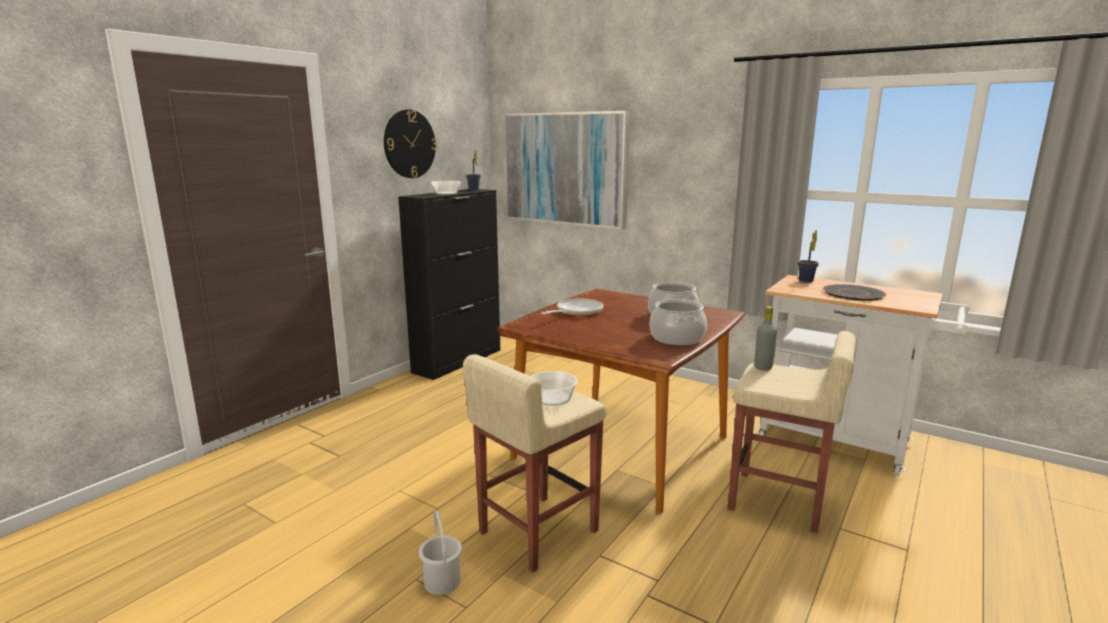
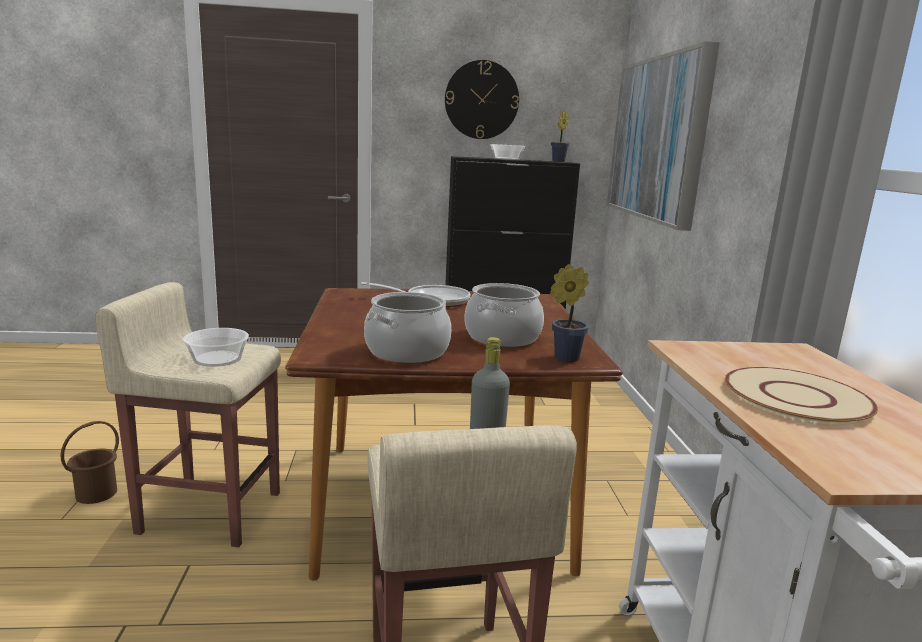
camera: 50 degrees right, 0 degrees up
white bucket [419,510,462,595] -> brown bucket [61,421,119,504]
potted plant [798,230,819,283] -> potted plant moved to [550,264,589,362]
black plate [823,284,886,301] -> beige plate [725,367,878,425]

